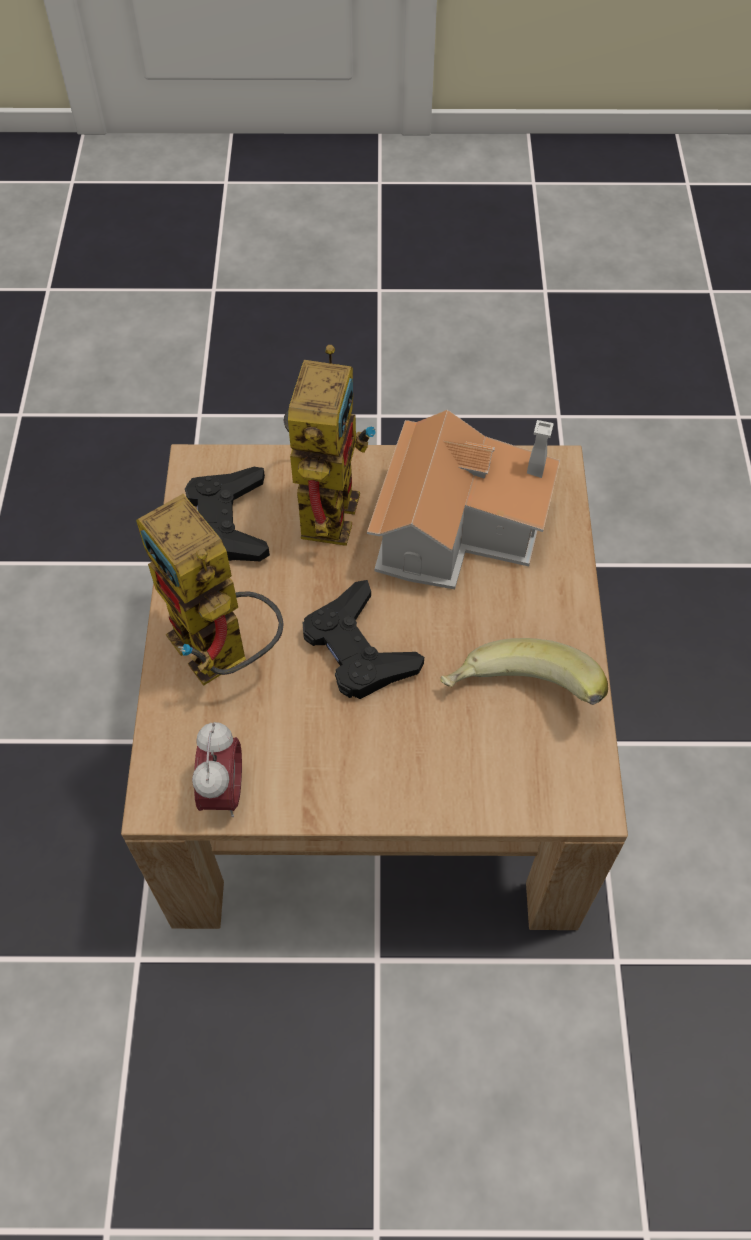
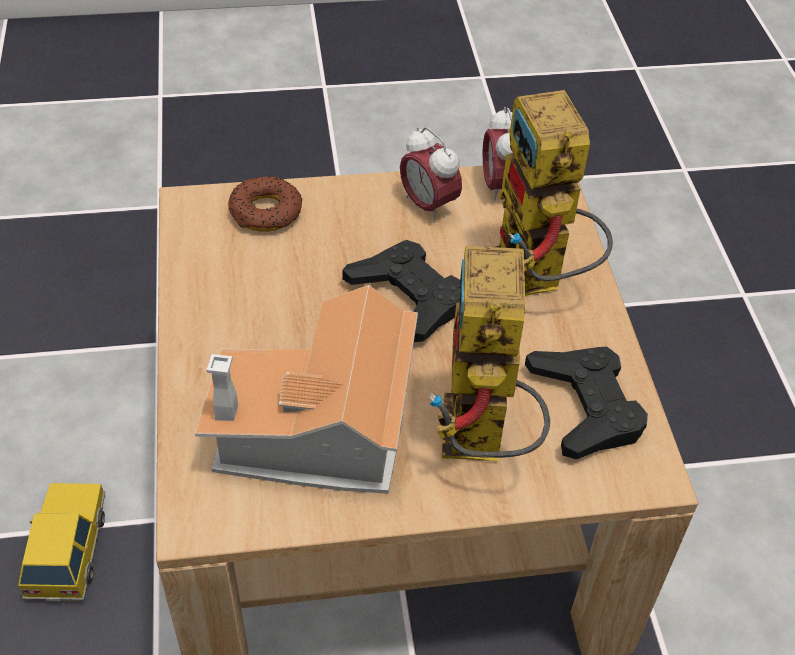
camera: 170 degrees right, 10 degrees down
toy robot [136,494,283,686] -> toy robot turned 150 degrees counterclockwise [495,90,613,296]
banana [441,638,608,705] -> none
none -> toy car [18,483,105,601]
none -> donut [228,176,302,232]
none -> alarm clock [400,127,462,223]

